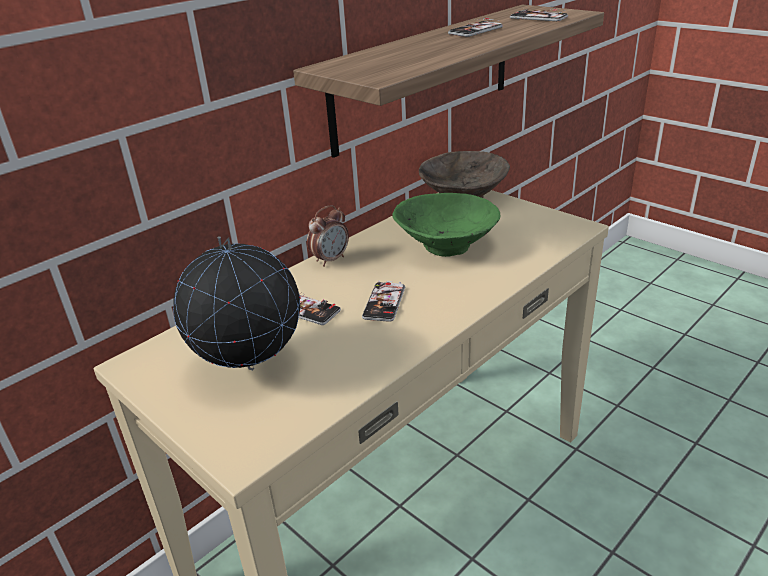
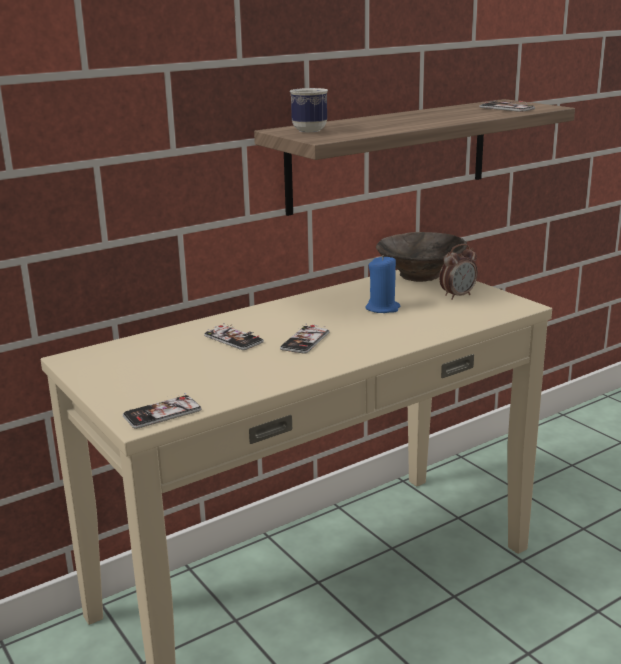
camera: 10 degrees right, 10 degrees down
globe [173,236,301,370] -> none
alarm clock [307,205,349,267] -> alarm clock moved to [439,244,478,300]
green bowl [392,193,501,257] -> blue candle [366,255,400,313]
phone [448,18,503,37] -> phone moved to [123,393,202,429]
none -> mug [290,88,328,132]

